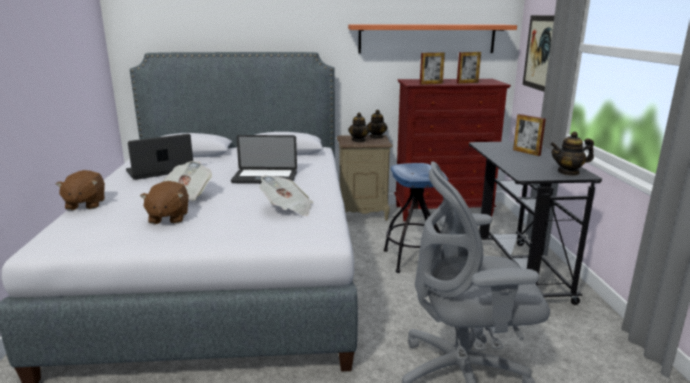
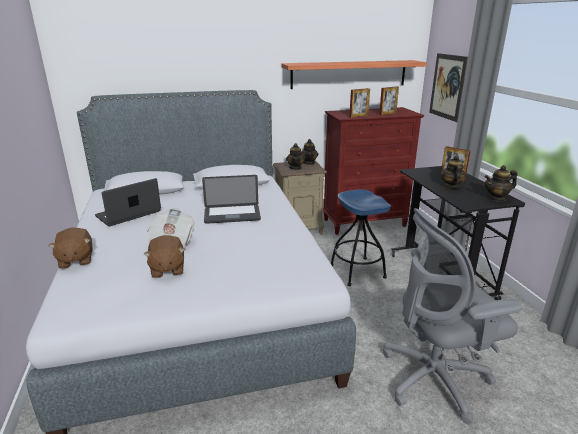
camera: 10 degrees left, 5 degrees up
newspaper [259,175,313,216] -> none
none -> teapot [441,155,466,189]

